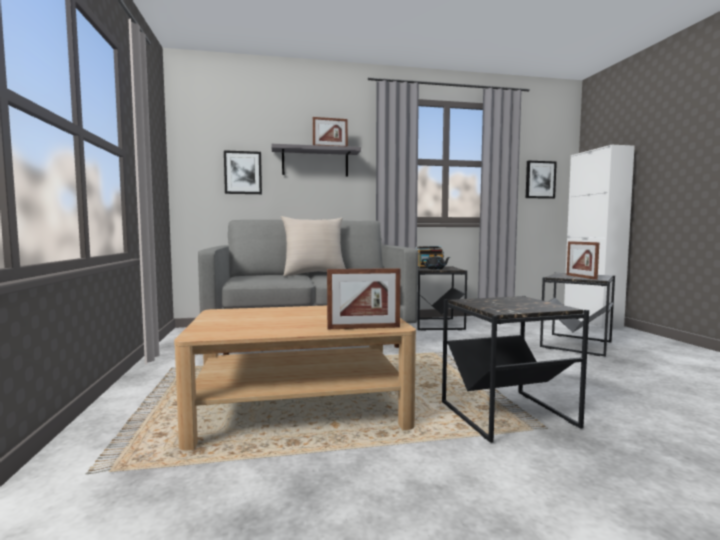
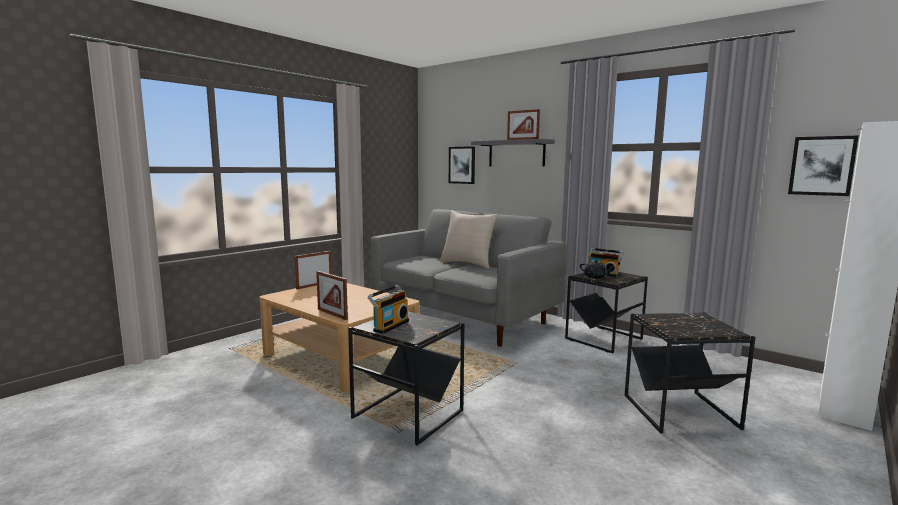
camera: 50 degrees right, 5 degrees up
picture frame [567,241,599,280] -> picture frame moved to [294,251,332,289]
none -> radio [367,285,409,334]

